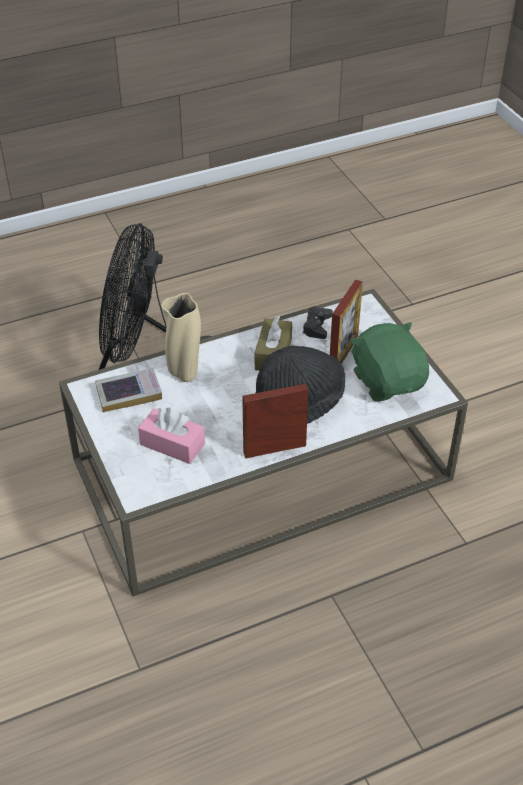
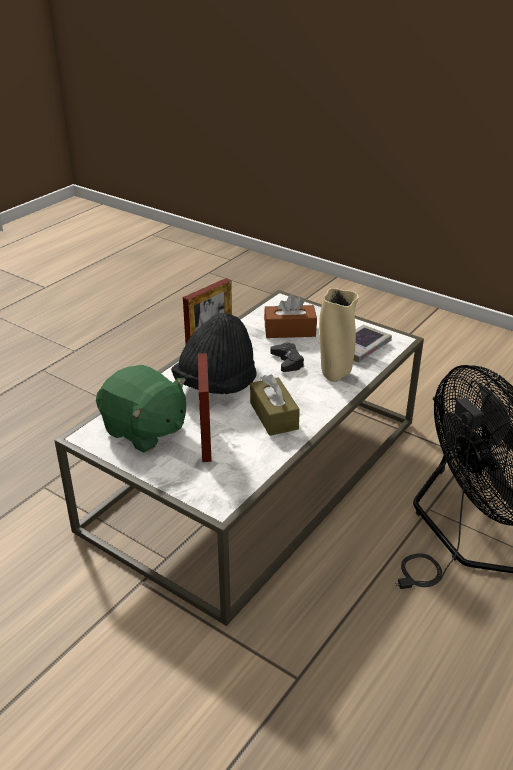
camera: 150 degrees right, 10 degrees down
pink tissue box [138,408,205,464] -> brown tissue box [264,294,317,338]
black game controller [302,306,333,339] -> black game controller moved to [270,342,304,372]

